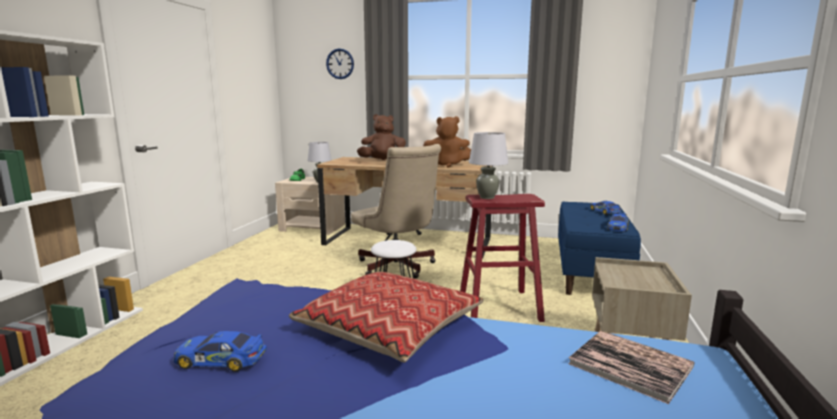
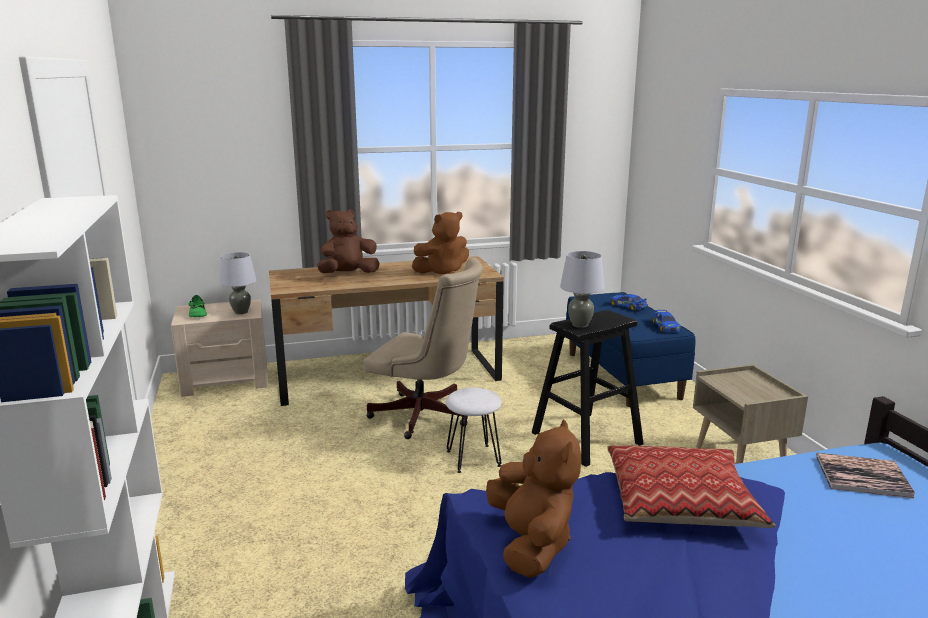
camera: 30 degrees left, 5 degrees up
toy car [173,331,267,372] -> none
wall clock [326,48,354,79] -> none
red stool [460,194,545,322] -> black stool [532,310,644,467]
none -> brown plush toy [486,419,581,578]

